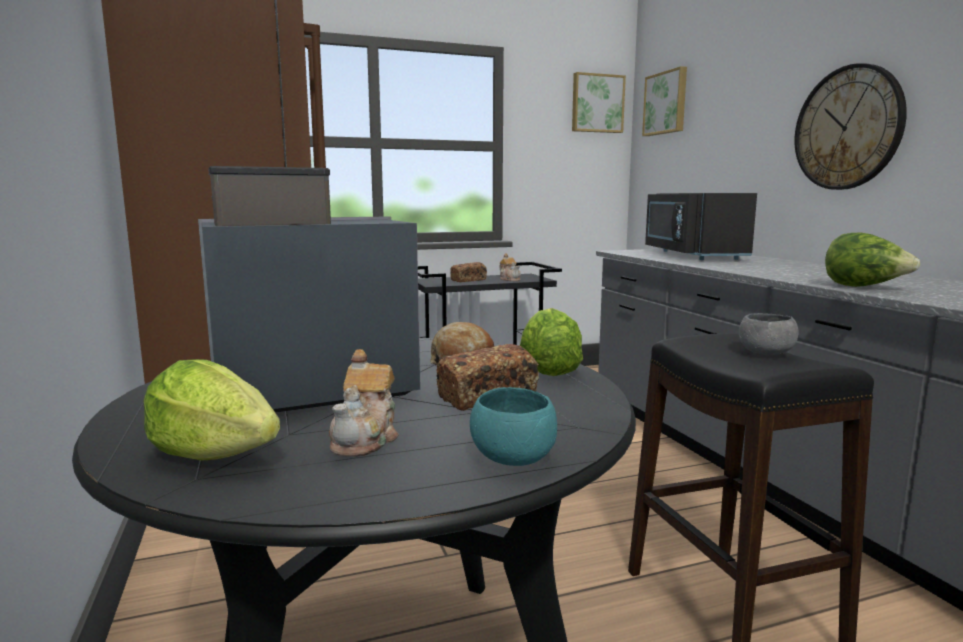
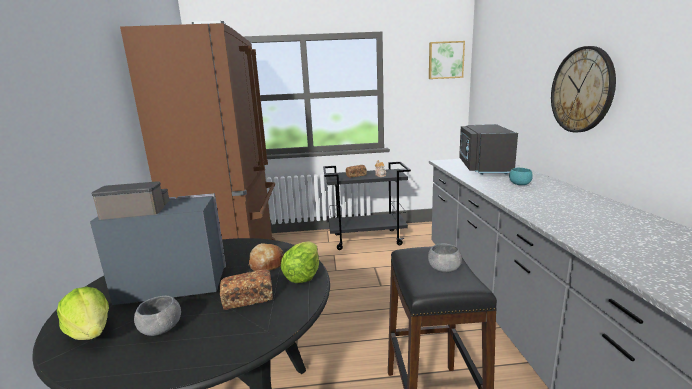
camera: 15 degrees right, 5 degrees up
teapot [329,349,399,457] -> grey bowl [134,296,181,336]
turquoise bowl [470,387,557,466] -> turquoise bowl moved to [509,168,533,185]
picture [642,66,687,136] -> none
lettuce [825,233,920,287] -> none

